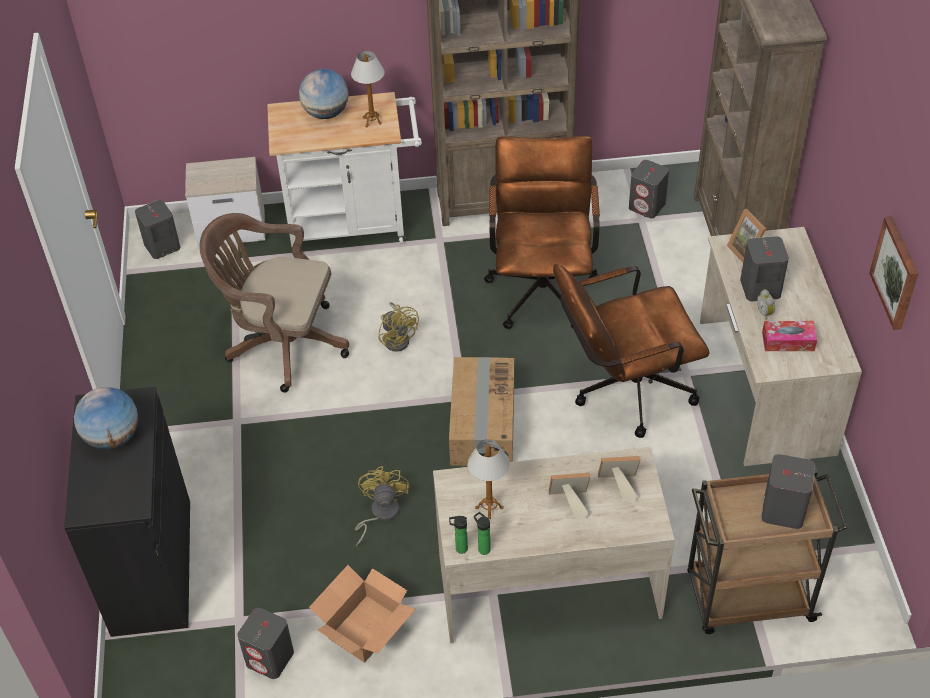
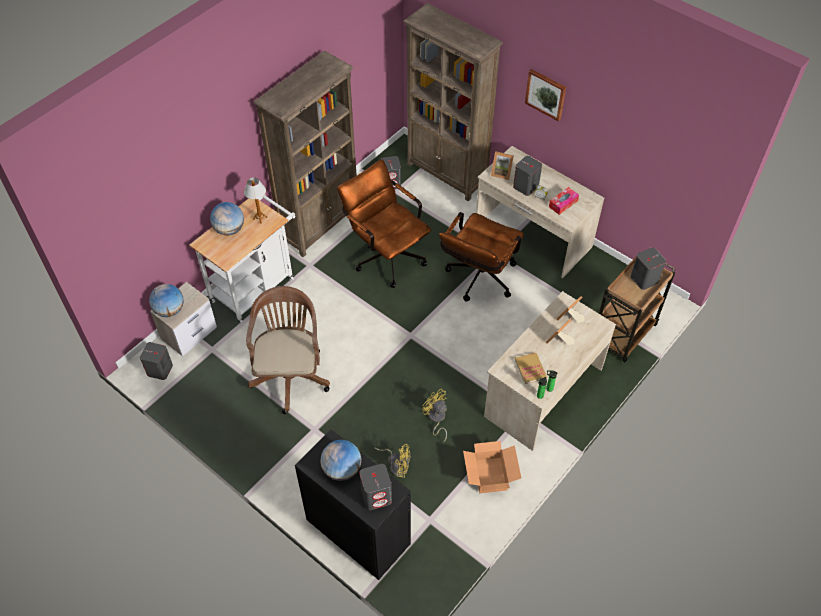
camera: 45 degrees left, 5 degrees up
brown office chair [200,213,349,393] -> brown office chair turned 120 degrees clockwise [246,286,330,414]
grey speaker [237,608,294,679] -> grey speaker moved to [359,464,392,510]
yellow fan [378,302,419,352] -> yellow fan moved to [375,444,410,478]
cardboard box [449,357,514,466] -> none
table lamp [467,439,510,519] -> book [515,353,547,384]
picture [869,216,918,330] -> picture moved to [525,69,566,121]
none -> globe [149,284,184,317]

